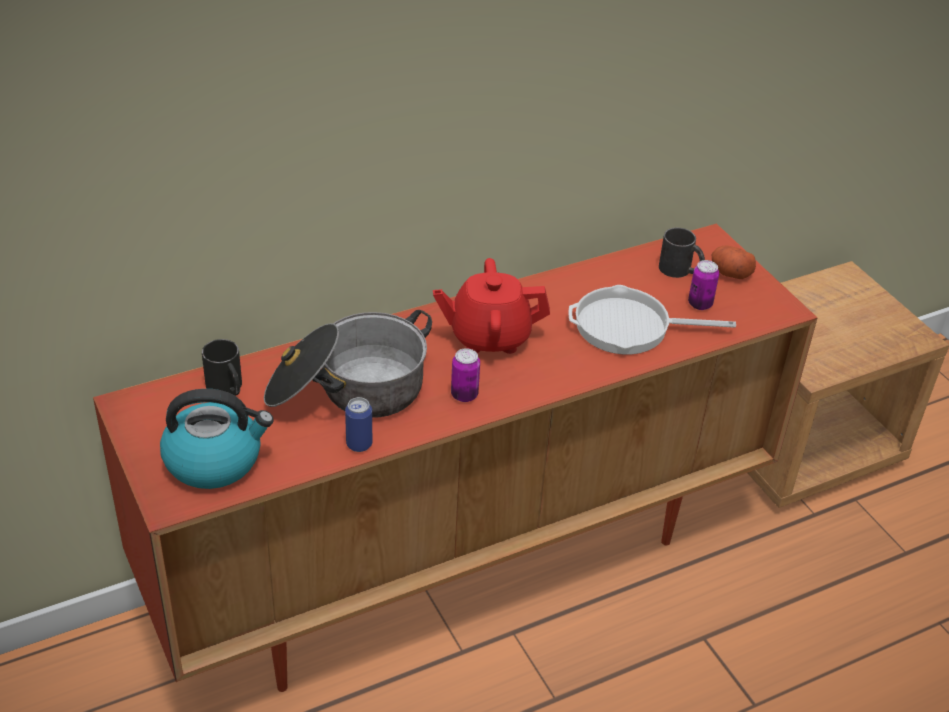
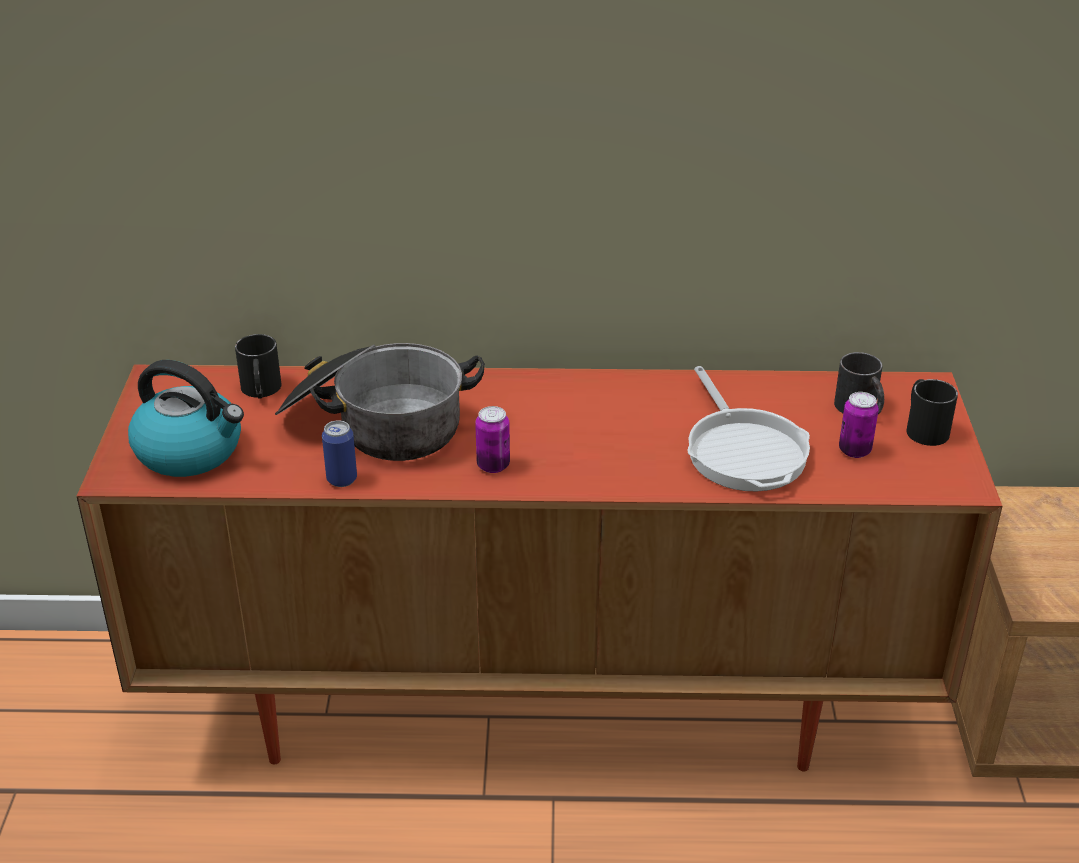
camera: 30 degrees right, 5 degrees down
red teapot [433,258,550,354] -> none
frying pan [568,285,736,354] -> frying pan turned 135 degrees counterclockwise [687,366,810,491]
potato [712,245,756,279] -> black mug [906,379,958,446]

